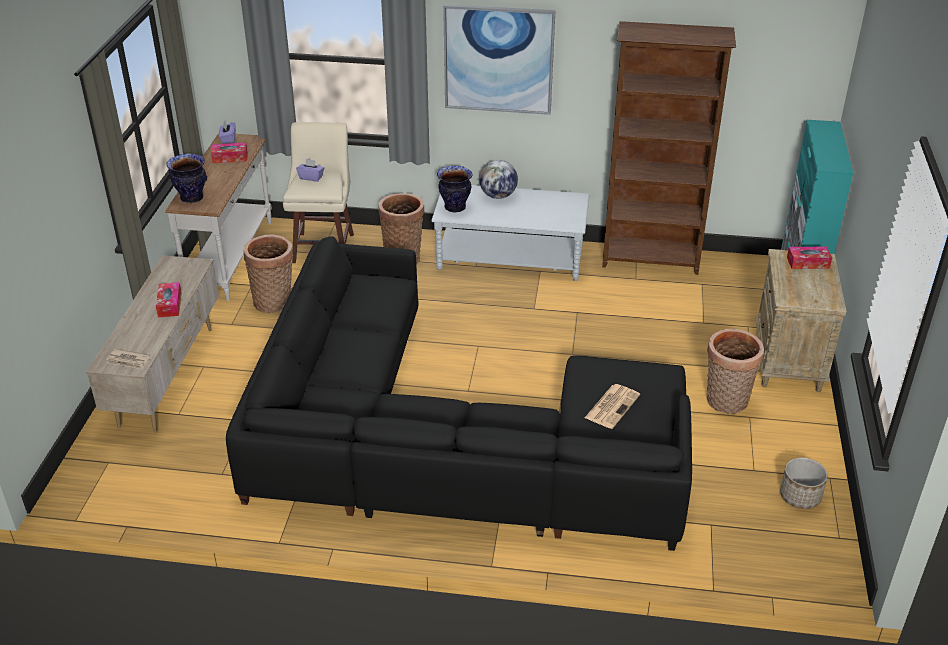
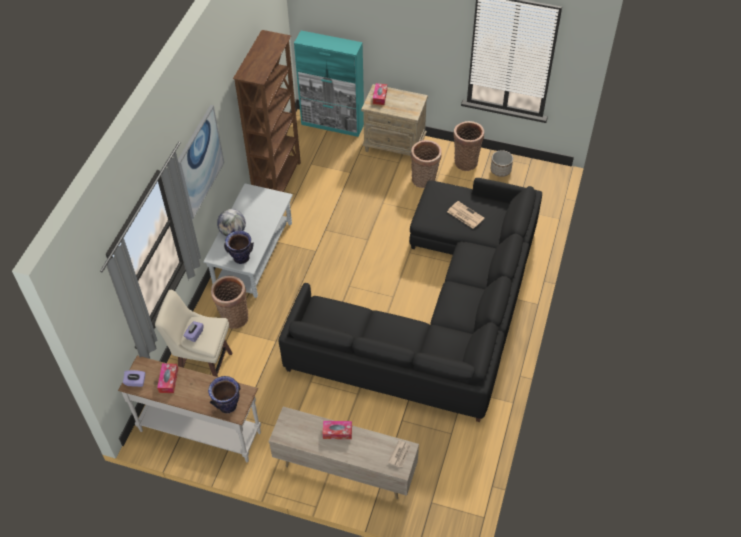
camera: 80 degrees left, 15 degrees up
basket [244,235,293,313] -> basket moved to [453,121,484,171]

